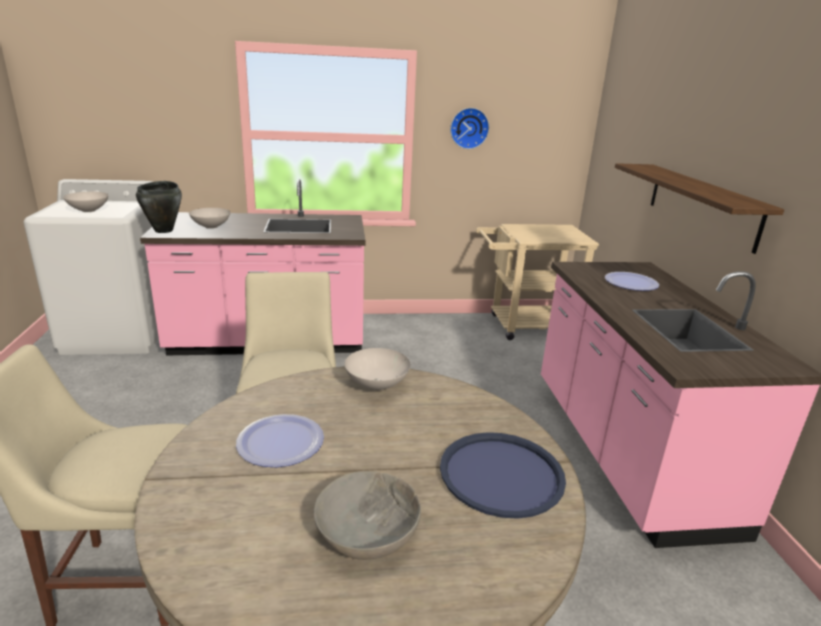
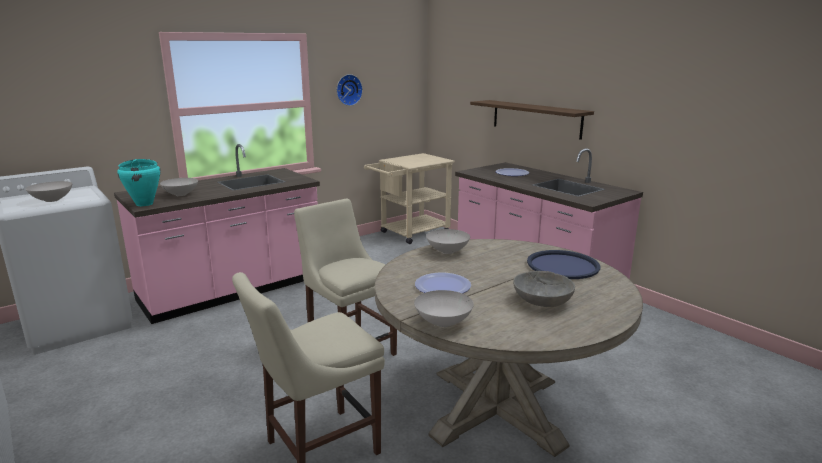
camera: 30 degrees left, 5 degrees down
black cooking pot [136,181,182,233] -> turquoise cooking pot [117,159,161,206]
none -> white bowl [414,290,474,327]

